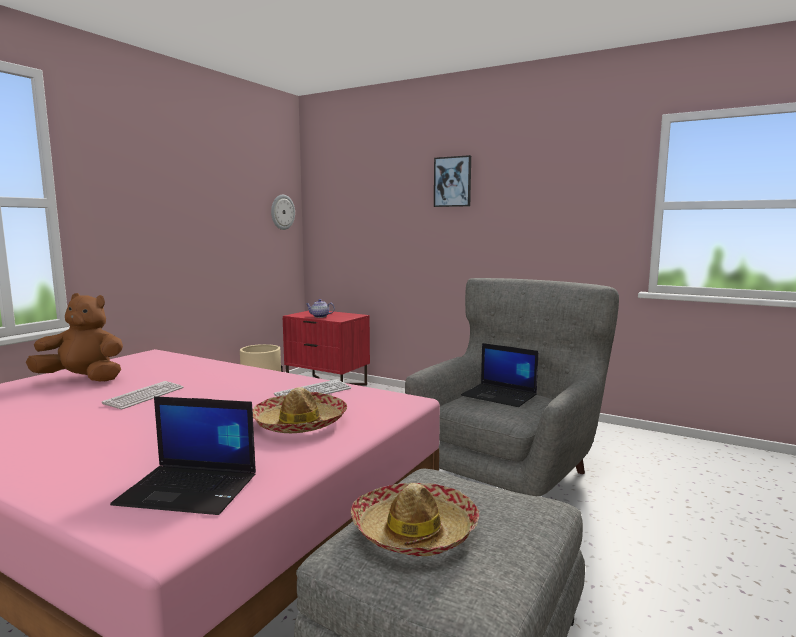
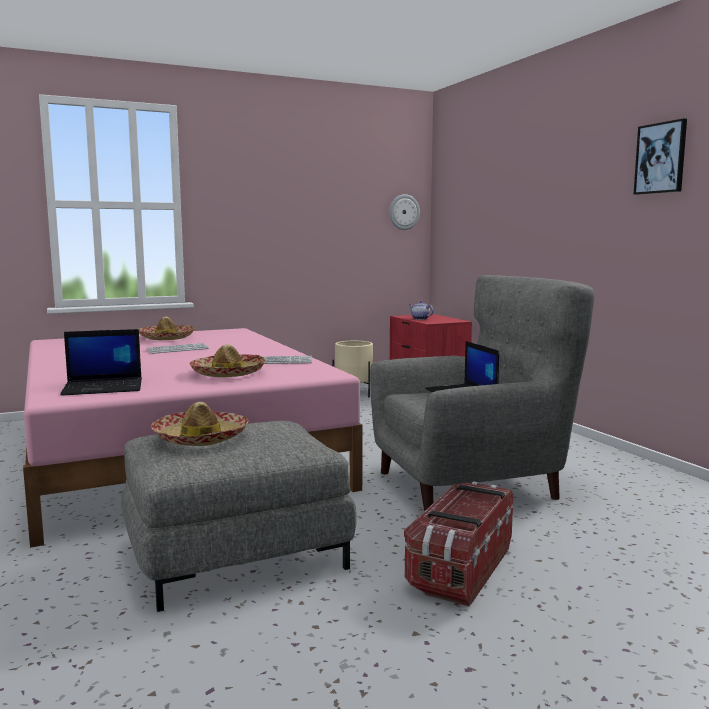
camera: 35 degrees right, 0 degrees up
brown plush toy [26,293,123,381] -> hat [139,317,195,340]
laptop [110,396,256,515] -> laptop turned 60 degrees counterclockwise [60,329,142,395]
picture [434,155,471,207] -> picture moved to [634,118,687,195]
none -> storage box [404,481,513,607]

